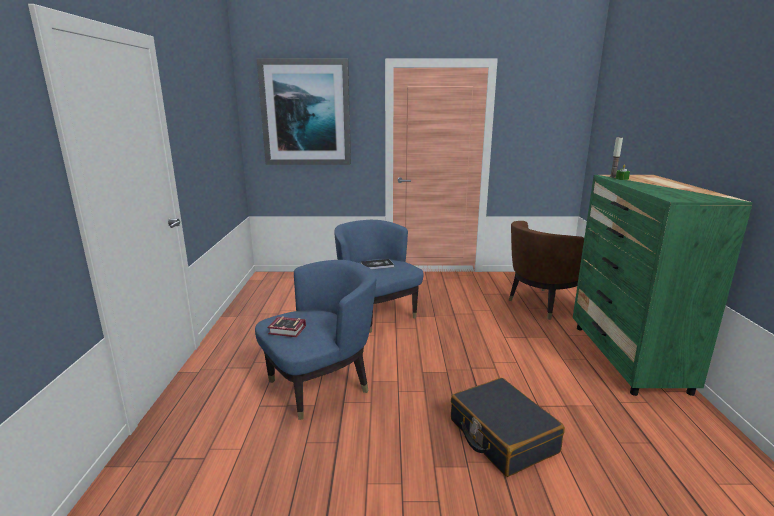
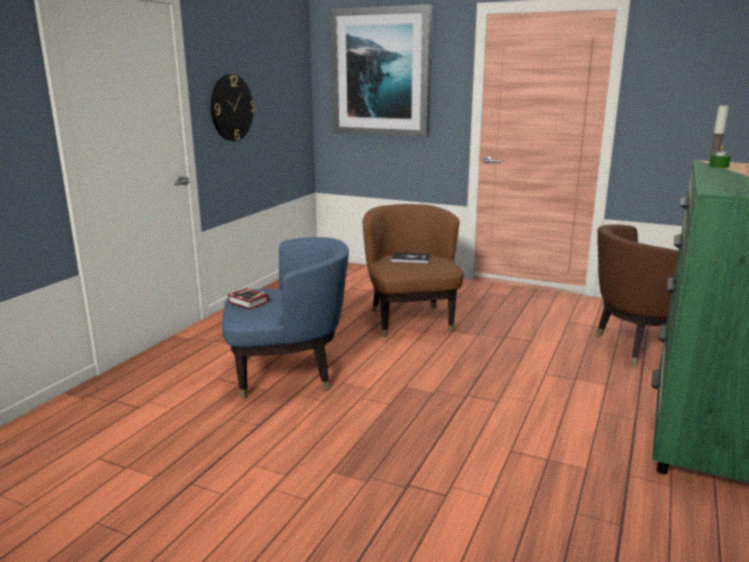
camera: 25 degrees right, 0 degrees up
blue armchair [334,220,424,333] -> brown armchair [362,204,464,337]
black suitcase [451,378,565,477] -> none
none -> wall clock [211,74,255,141]

